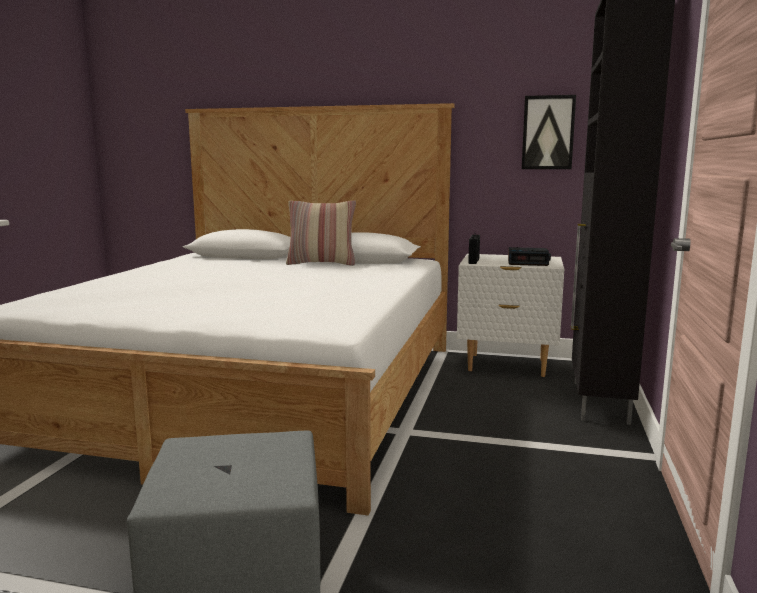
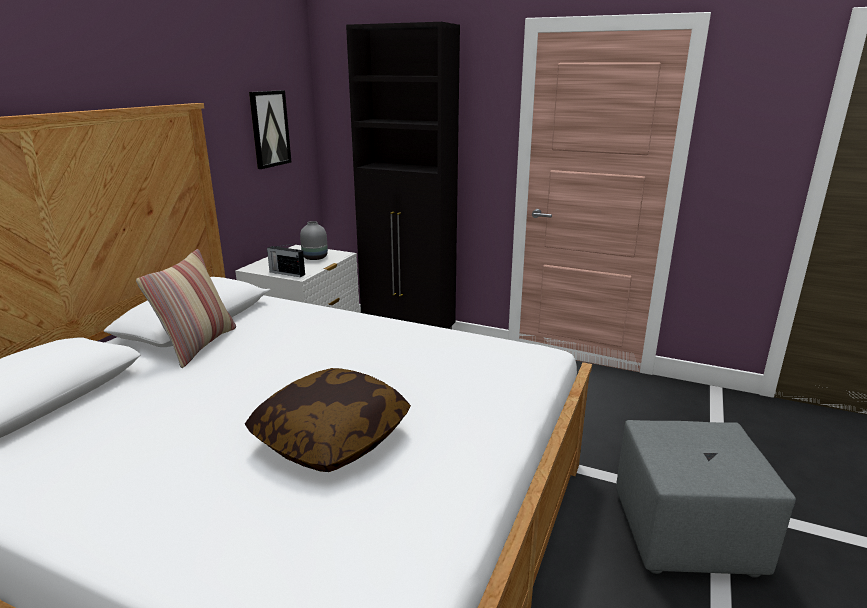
camera: 80 degrees left, 10 degrees up
alarm clock [508,247,551,266] -> grey vase [300,221,328,260]
none -> pillow [245,368,411,472]

